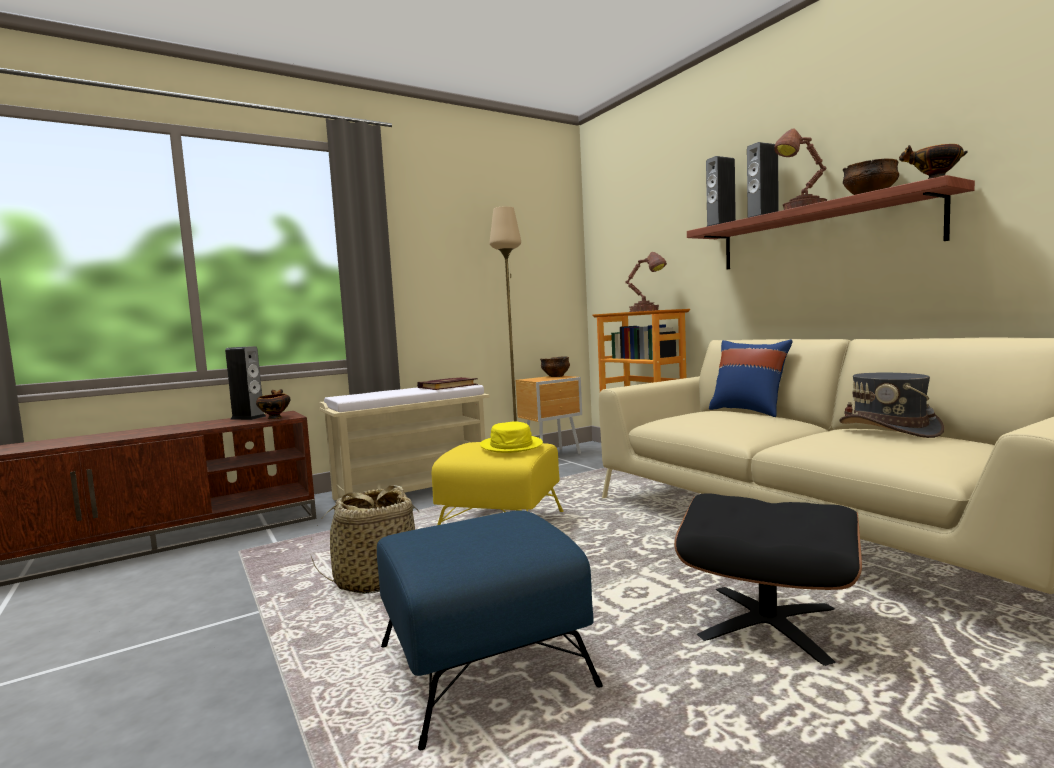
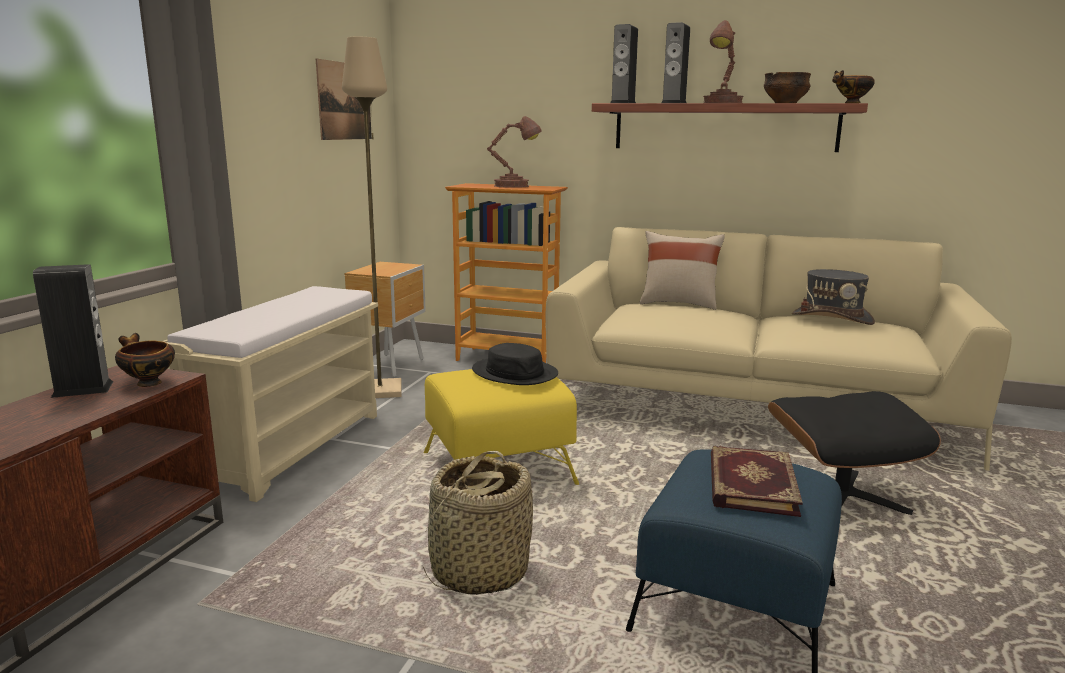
camera: 40 degrees left, 10 degrees up
book [417,377,478,390] -> book moved to [711,446,803,517]
yellow hat [480,421,543,453] -> black hat [472,343,558,385]
bowl [540,357,570,377] -> none
blue pillow [709,340,793,417] -> beige pillow [639,231,725,310]
none -> picture [316,59,372,140]

